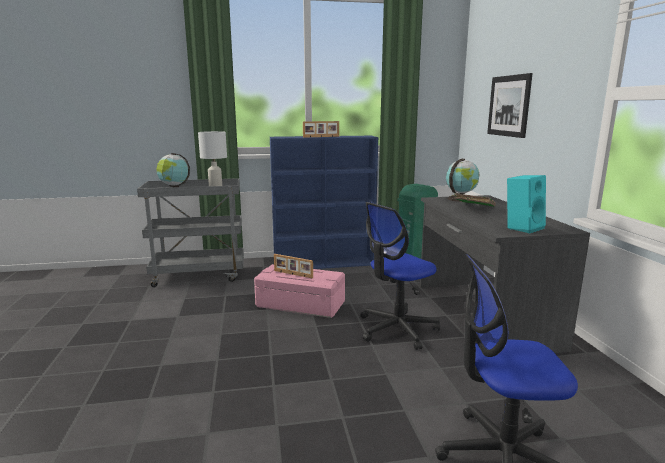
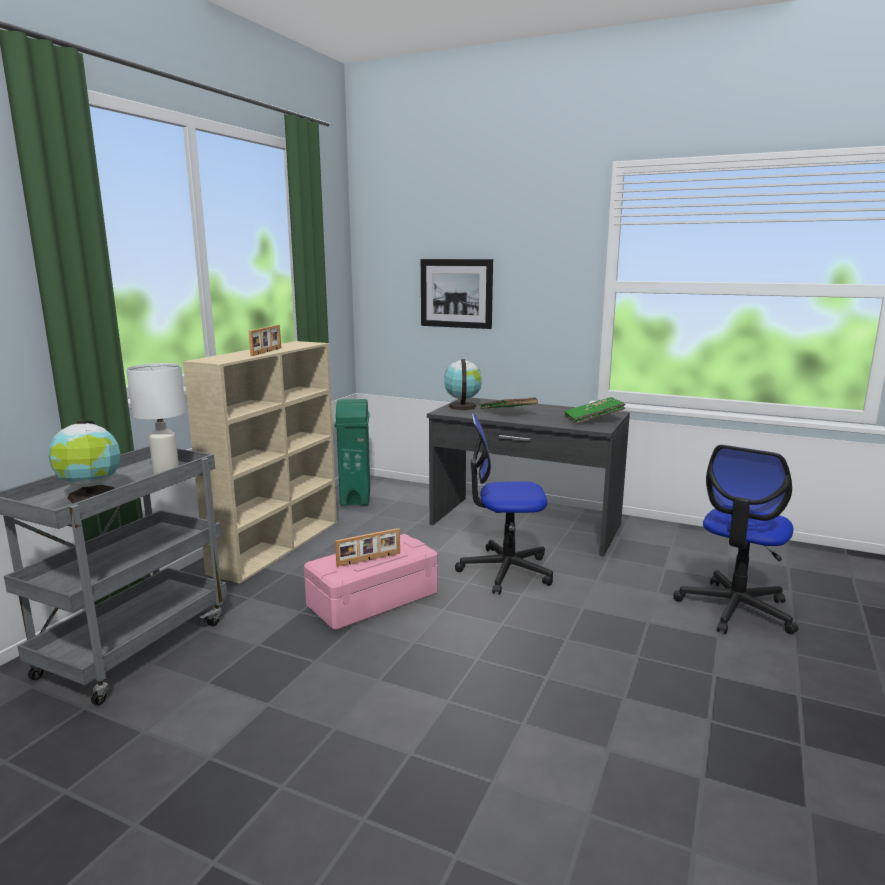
camera: 55 degrees left, 0 degrees up
blue bookcase [270,136,378,269] -> beige bookcase [183,341,337,584]
office chair [361,202,440,350] -> office chair turned 90 degrees clockwise [455,413,553,595]
turquoise speaker [507,175,546,233] -> green book [564,397,626,424]

